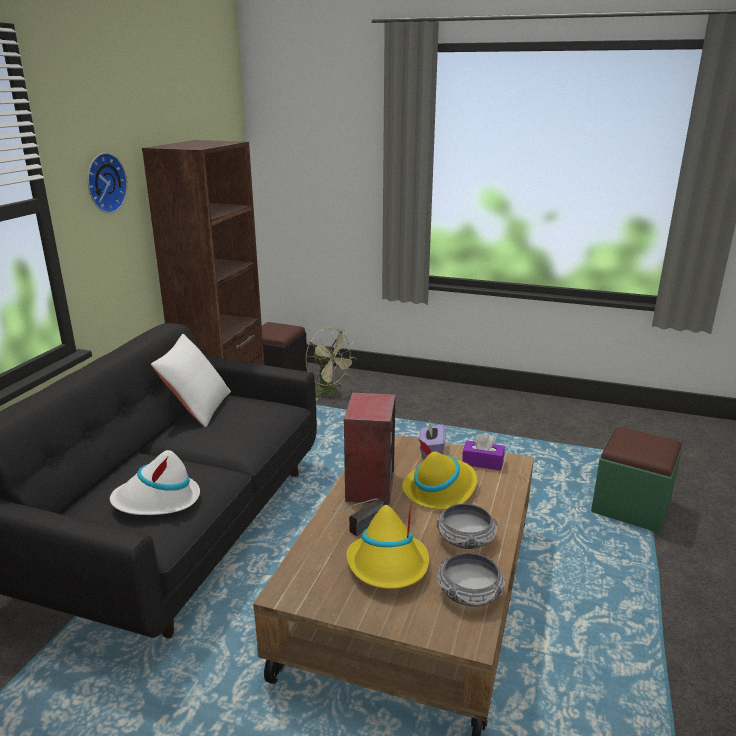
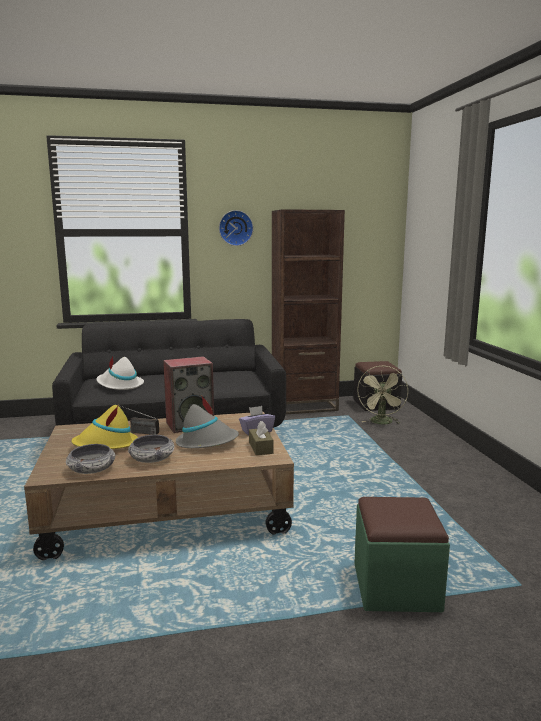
camera: 60 degrees right, 10 degrees down
white pillow [151,334,231,427] -> none
yellow hat [402,438,477,510] -> grey hat [176,395,239,448]
purple tissue box [462,433,505,471] -> brown tissue box [249,421,274,455]

